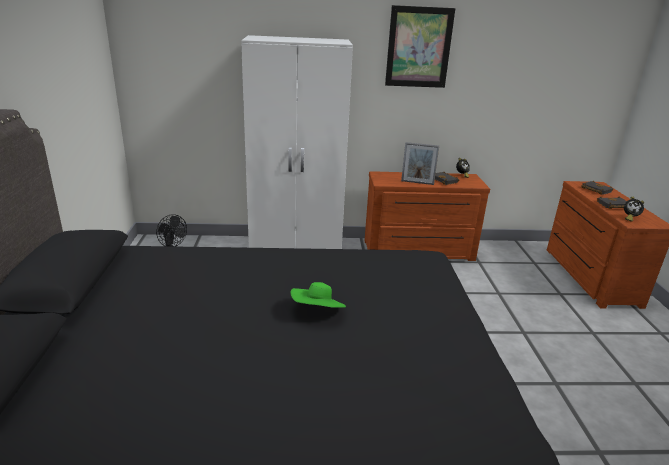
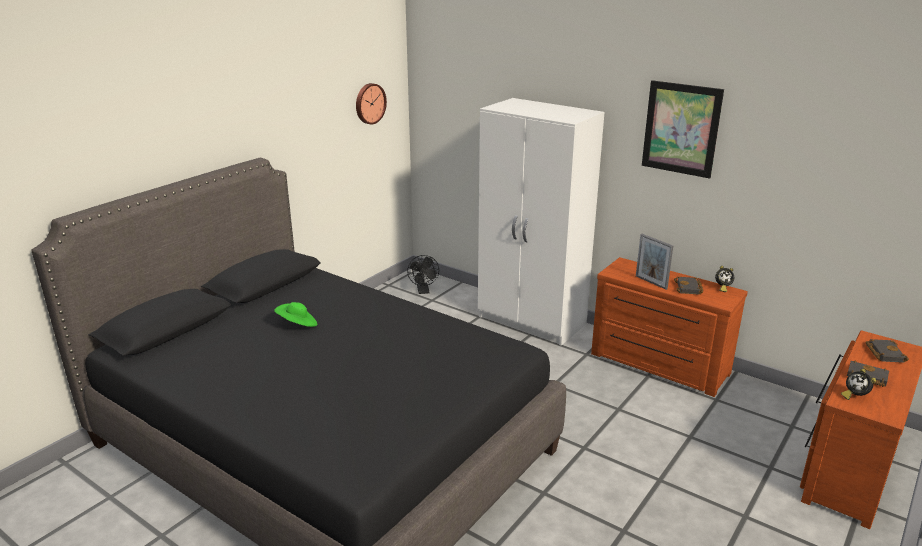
camera: 40 degrees right, 0 degrees up
green hat [290,282,346,308] -> green hat moved to [274,302,317,327]
none -> wall clock [356,83,387,124]

